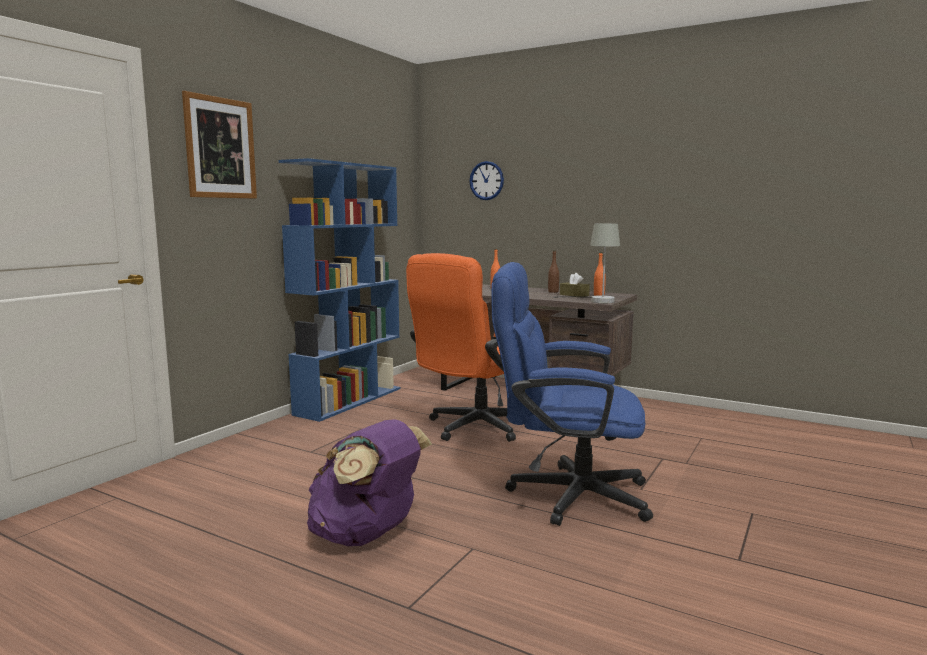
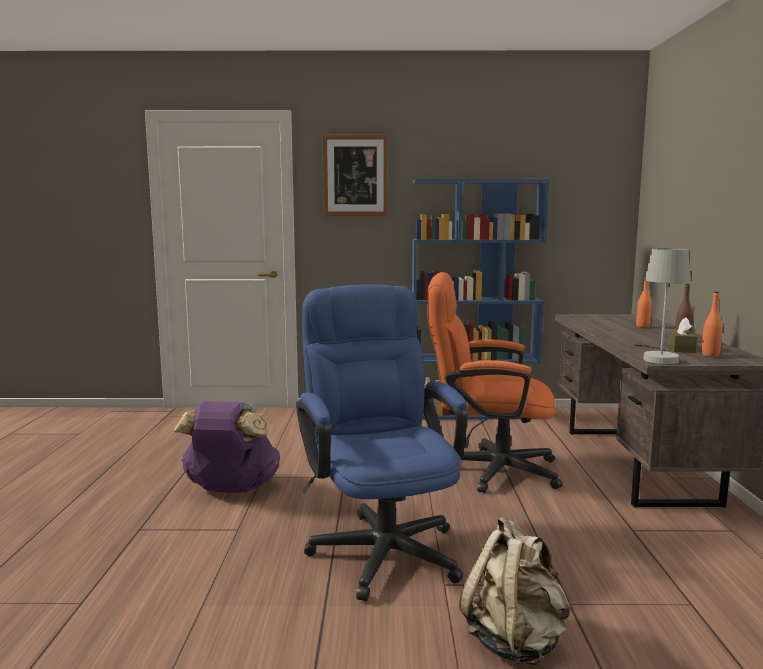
camera: 60 degrees right, 0 degrees up
wall clock [469,161,504,200] -> none
none -> beige backpack [459,516,570,665]

